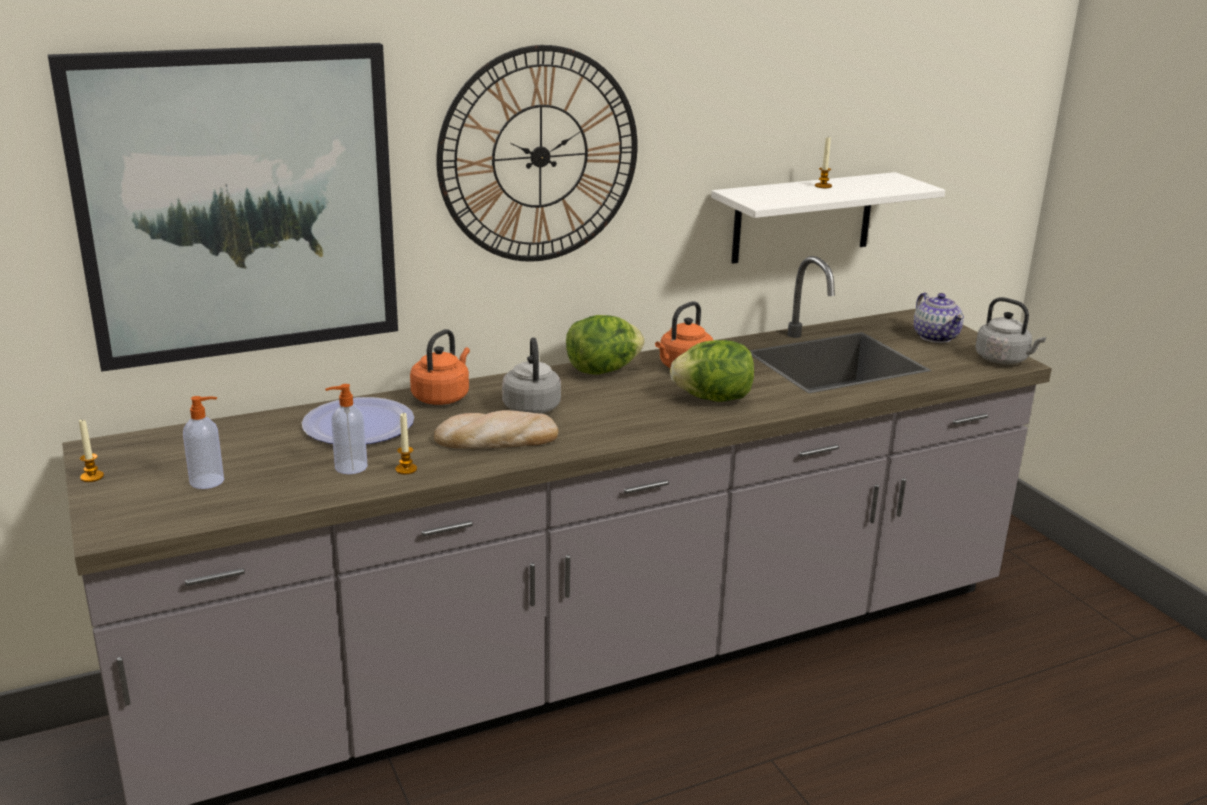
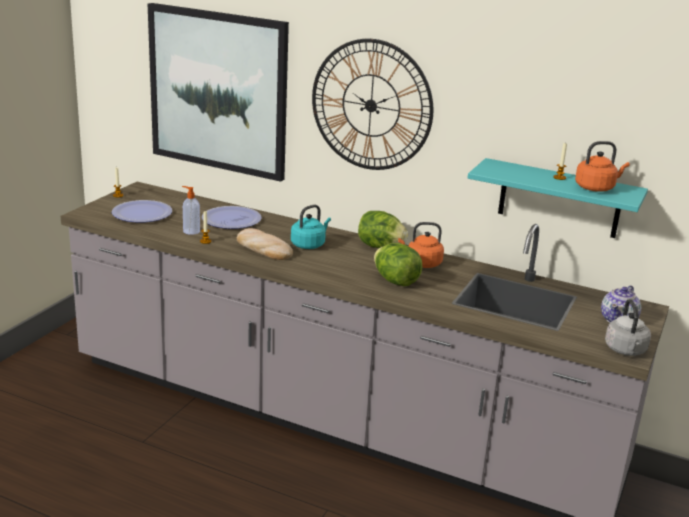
camera: 50 degrees right, 0 degrees up
soap dispenser [183,396,224,489] -> plate [112,200,172,223]
orange kettle [410,329,470,405] -> orange kettle moved to [575,141,630,192]
grey kettle [502,337,561,414] -> turquoise kettle [291,205,331,249]
white shelf [711,172,945,264] -> turquoise shelf [468,158,648,238]

